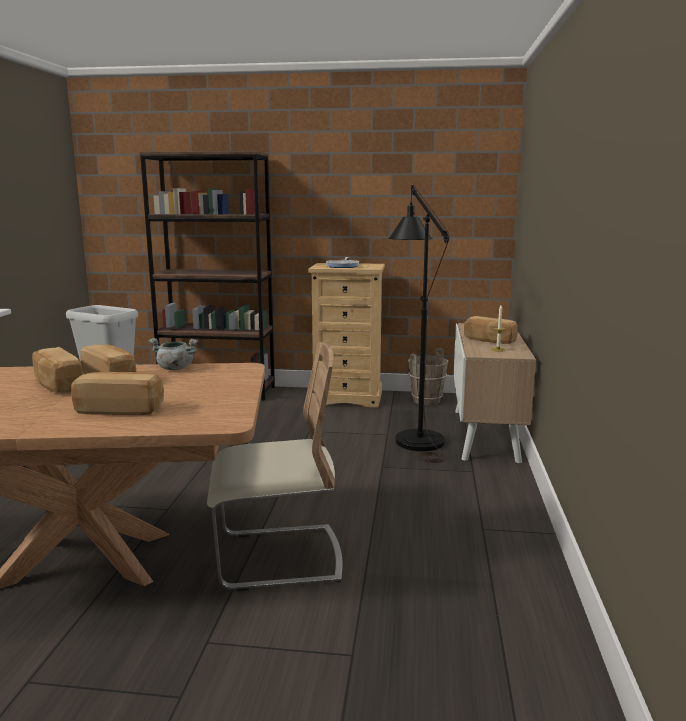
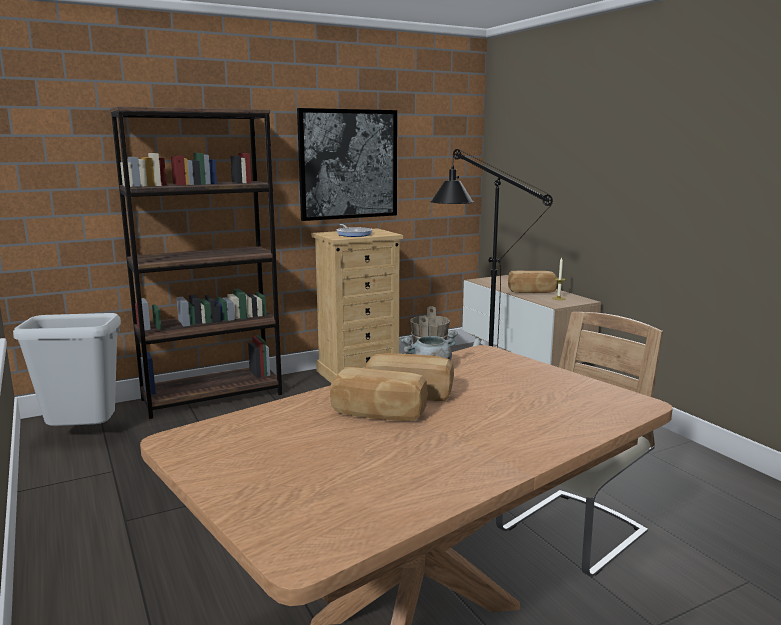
camera: 35 degrees left, 0 degrees up
bread [71,372,164,415] -> none
none -> picture [297,108,397,221]

